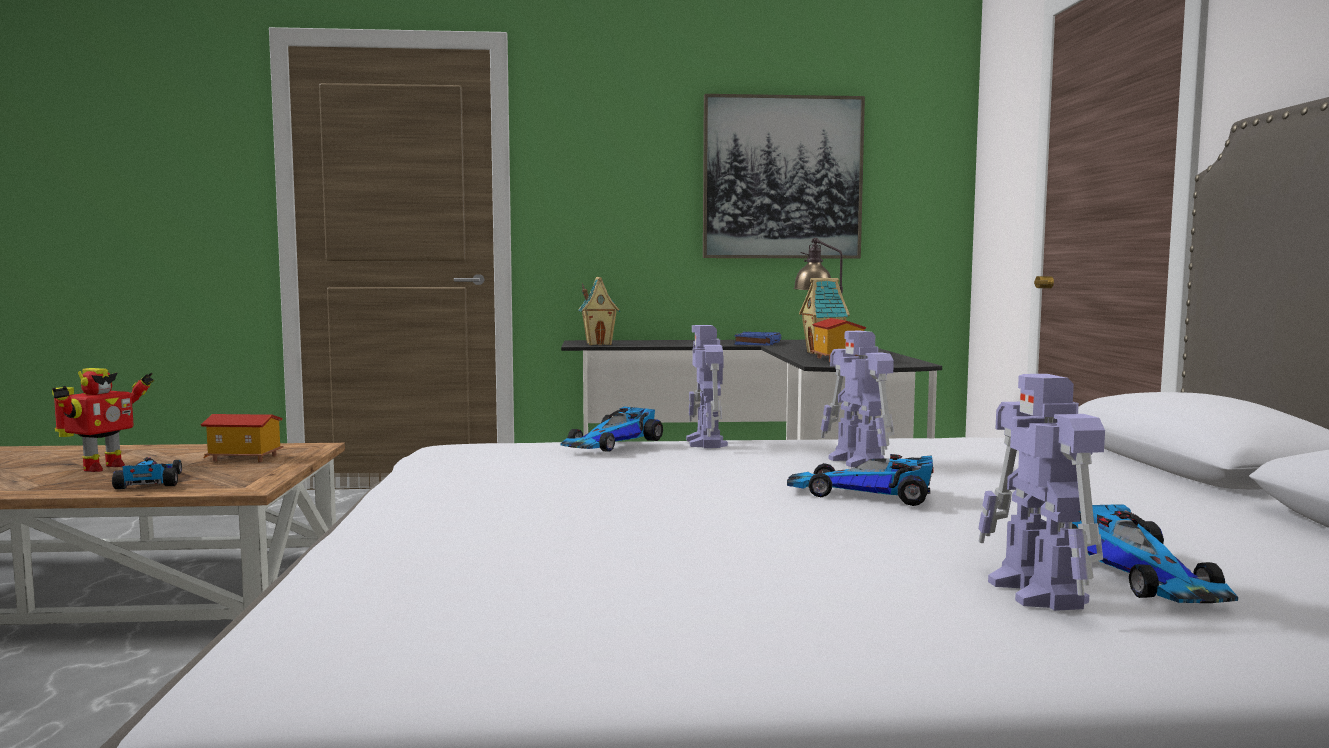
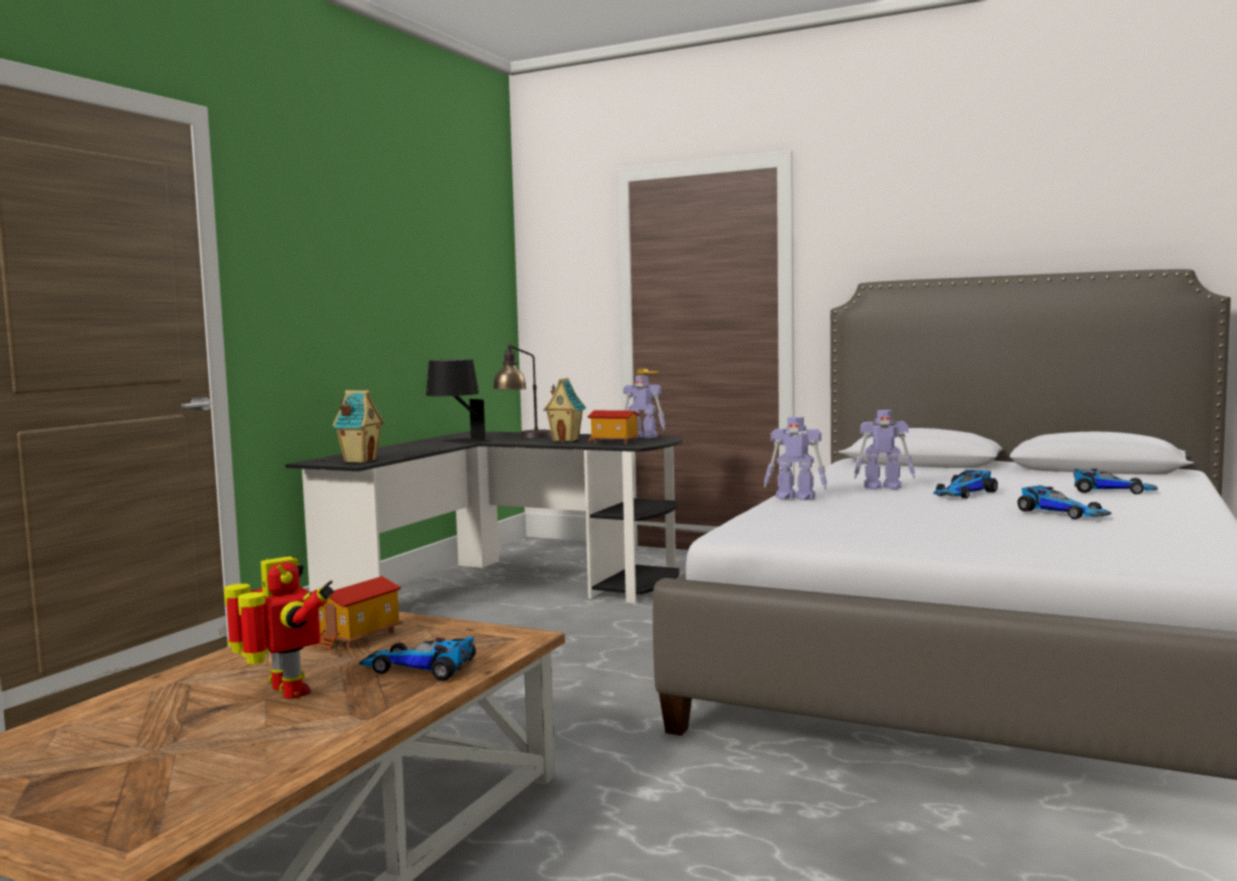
camera: 60 degrees left, 0 degrees up
toy car [560,407,663,452] -> toy car moved to [1017,485,1112,519]
picture [703,94,865,259] -> none
blue book [734,331,781,345] -> black table lamp [426,359,490,444]
toy robot [978,374,1105,611] -> toy robot moved to [623,376,665,438]

